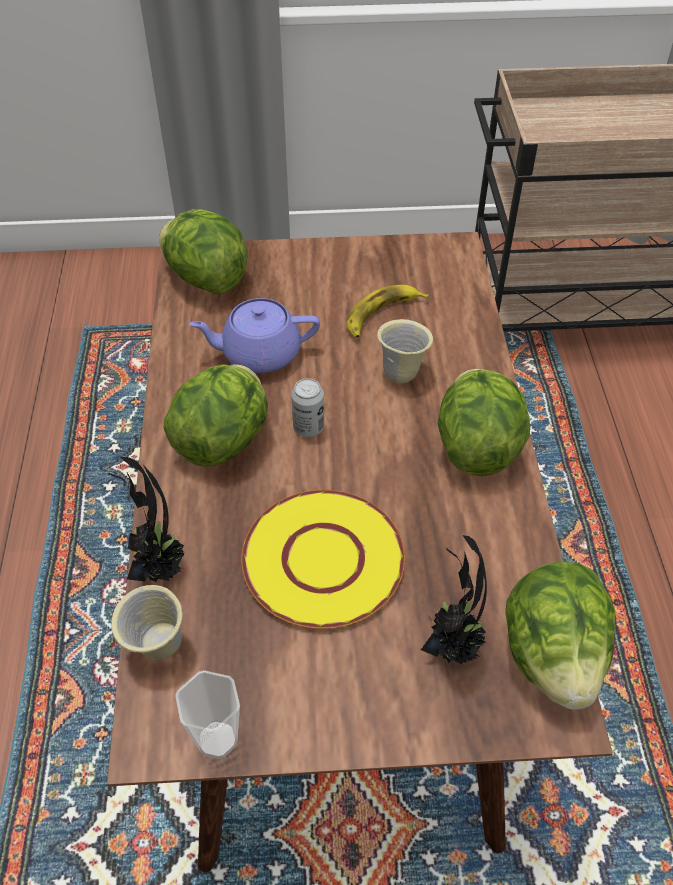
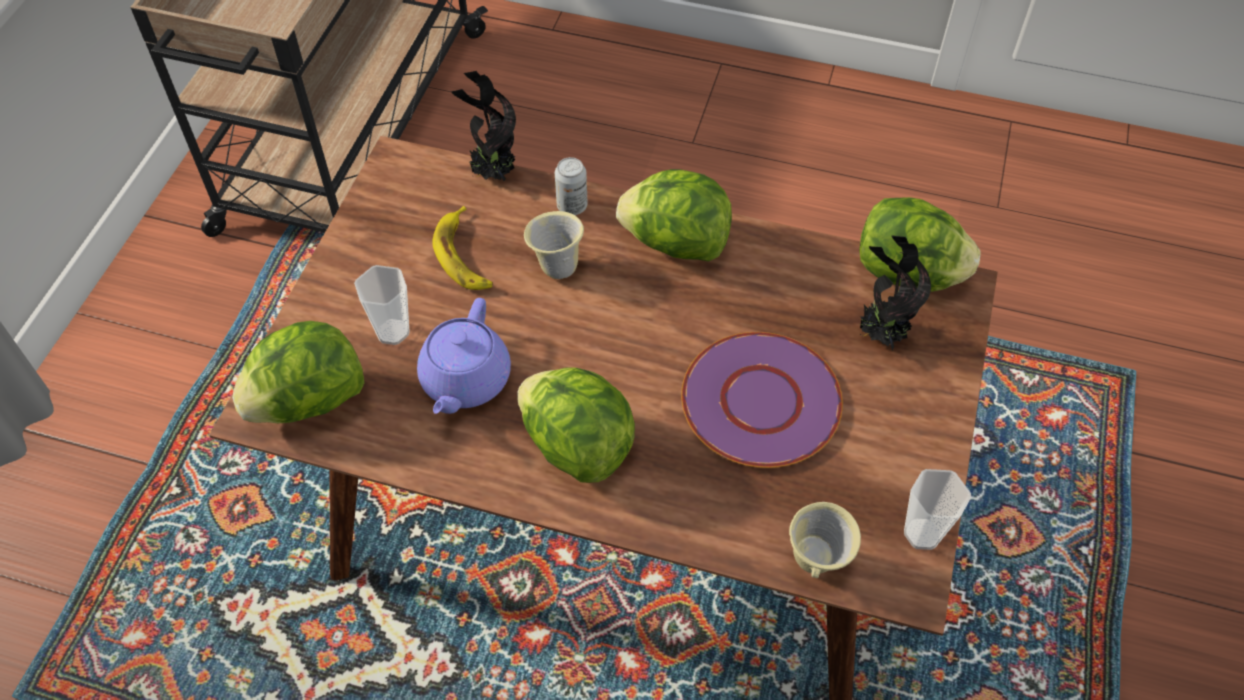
camera: 70 degrees left, 5 degrees up
potted plant [108,457,185,583] -> potted plant moved to [451,71,516,181]
yellow plate [241,490,405,629] -> purple plate [681,332,843,468]
can [291,378,324,437] -> can moved to [555,157,587,215]
none -> cup [354,265,410,345]

